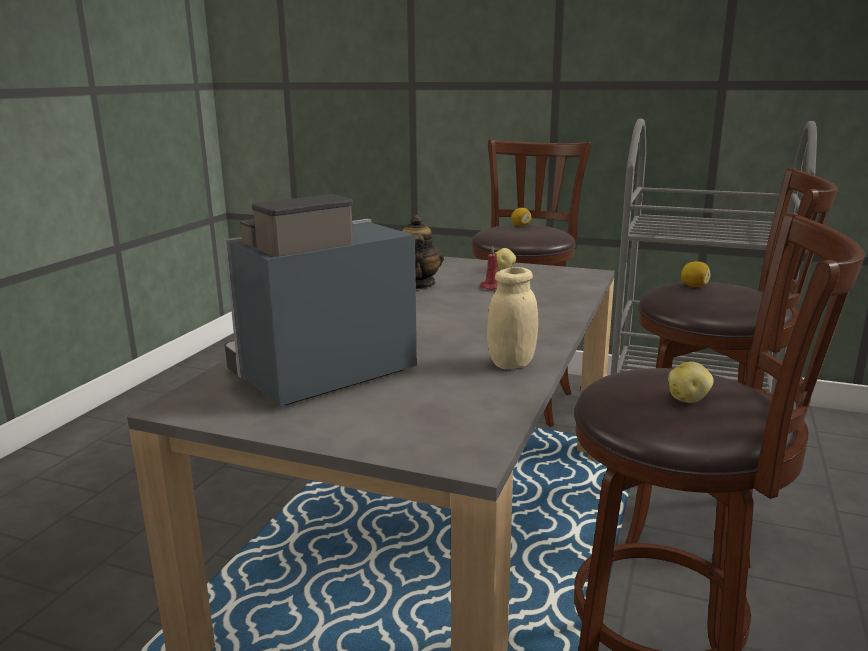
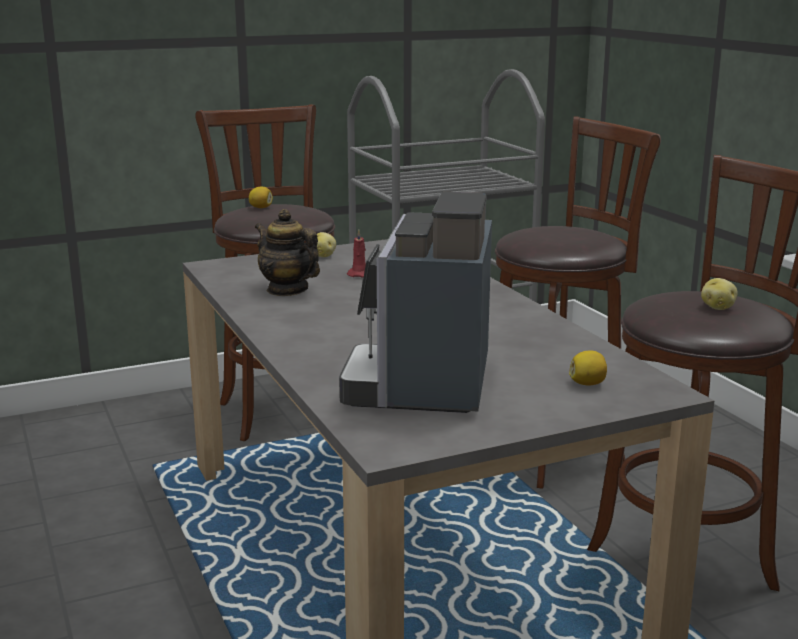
camera: 45 degrees left, 0 degrees up
beige jar [487,267,538,369] -> none
lemon [681,261,710,287] -> lemon moved to [569,350,607,385]

